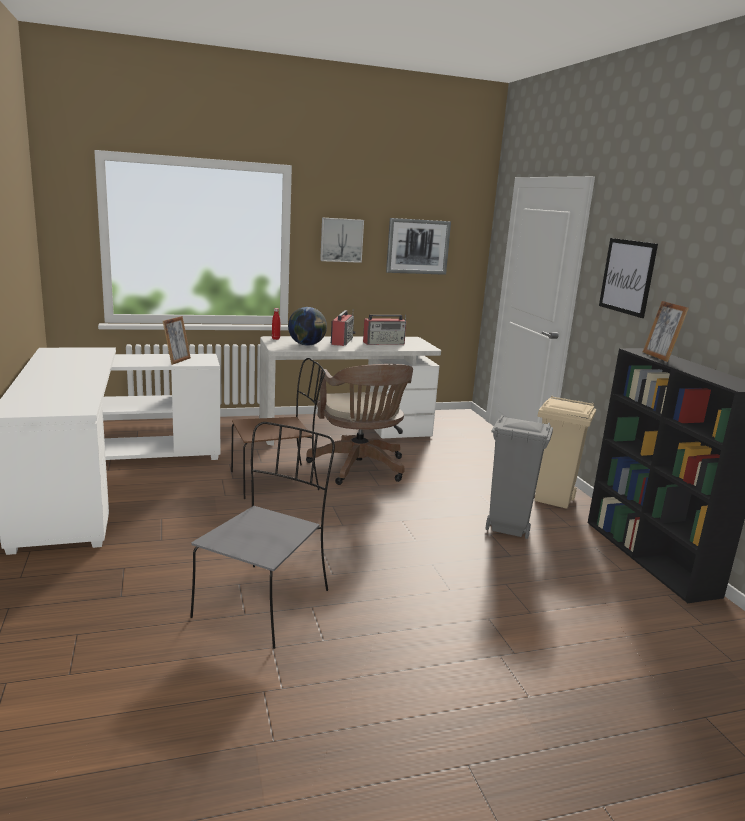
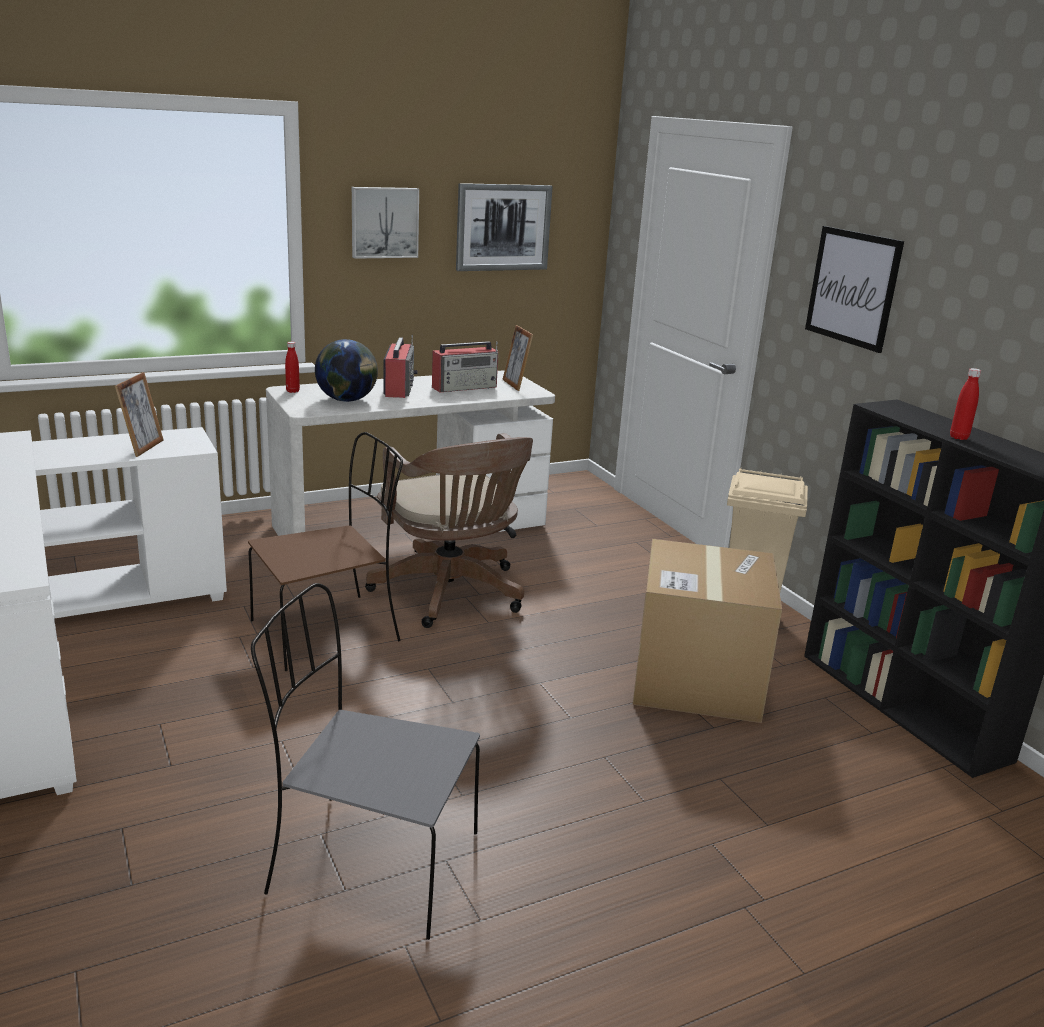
camera: 10 degrees left, 5 degrees up
grey chair [190,422,335,649] -> grey chair turned 90 degrees counterclockwise [251,583,480,940]
grey trash can [485,415,553,539] -> cardboard box [633,539,782,723]
picture frame [643,301,689,362] -> picture frame moved to [502,325,533,391]
none -> red bottle [950,368,981,440]

